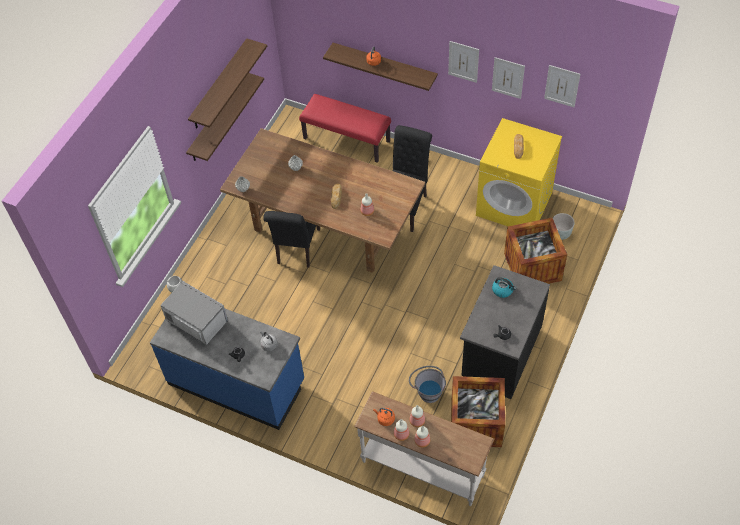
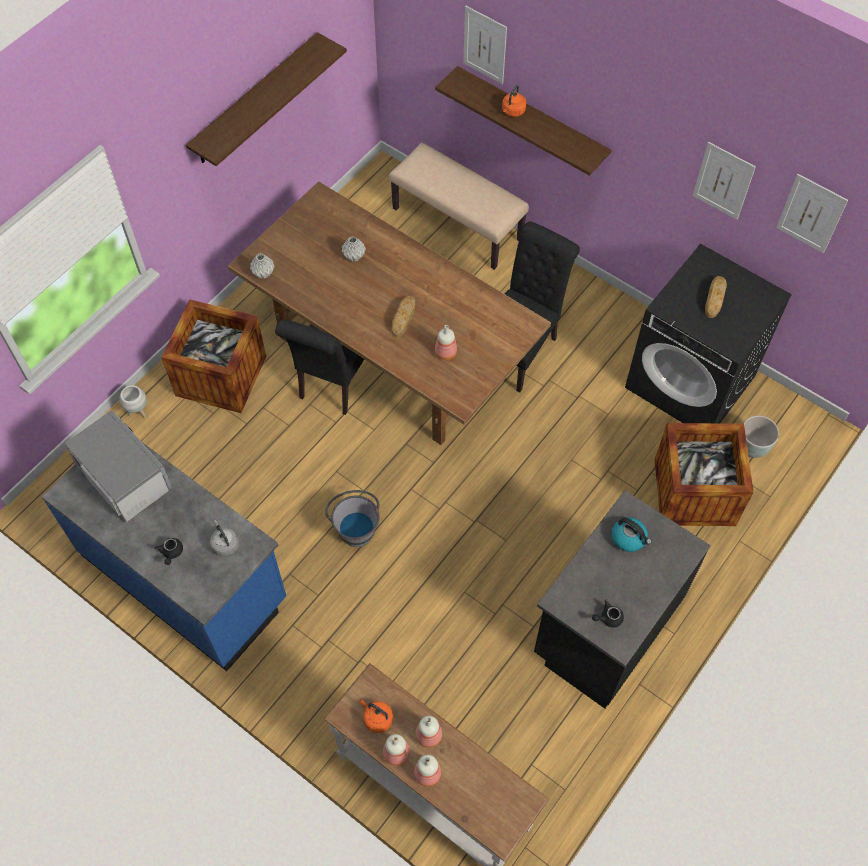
camera: 10 degrees right, 5 degrees up
shelf [186,73,264,161] -> none
red bench [299,94,391,163] -> beige bench [389,143,529,270]
grey bucket [409,366,446,403] -> grey bucket moved to [325,490,379,547]
picture [448,41,479,83] -> picture moved to [463,6,507,84]
crate [451,376,505,447] -> crate moved to [161,300,266,413]
yellow washing machine [476,118,562,226] -> black washing machine [625,243,792,423]

